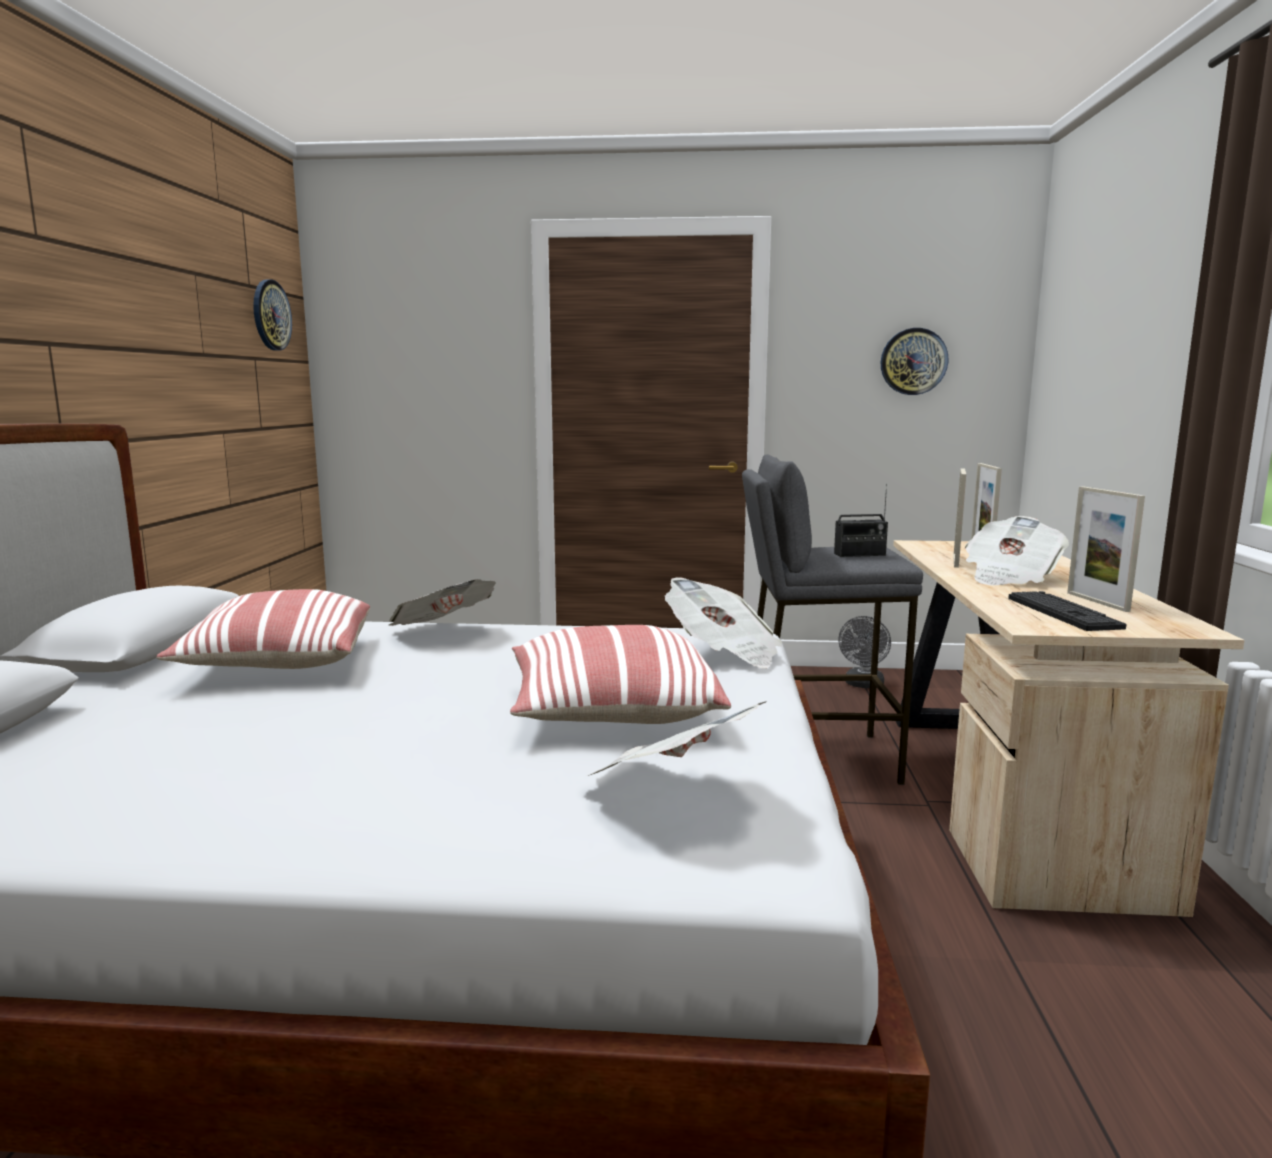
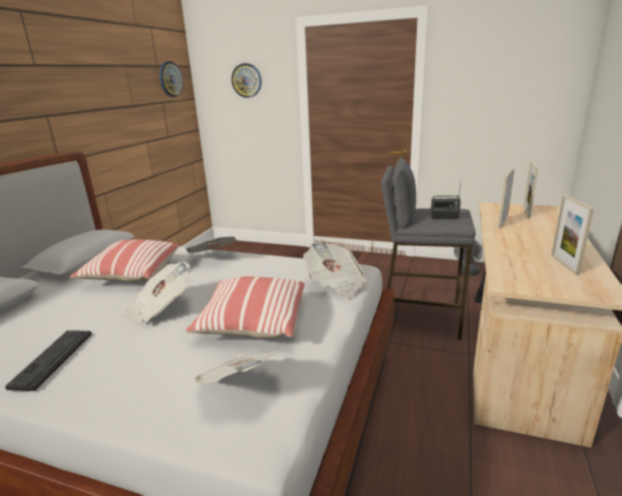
camera: 15 degrees right, 10 degrees up
wall clock [881,328,948,395] -> wall clock moved to [231,63,261,98]
newspaper [965,516,1069,585] -> newspaper moved to [123,262,190,323]
keyboard [1008,591,1127,631] -> keyboard moved to [5,330,92,391]

